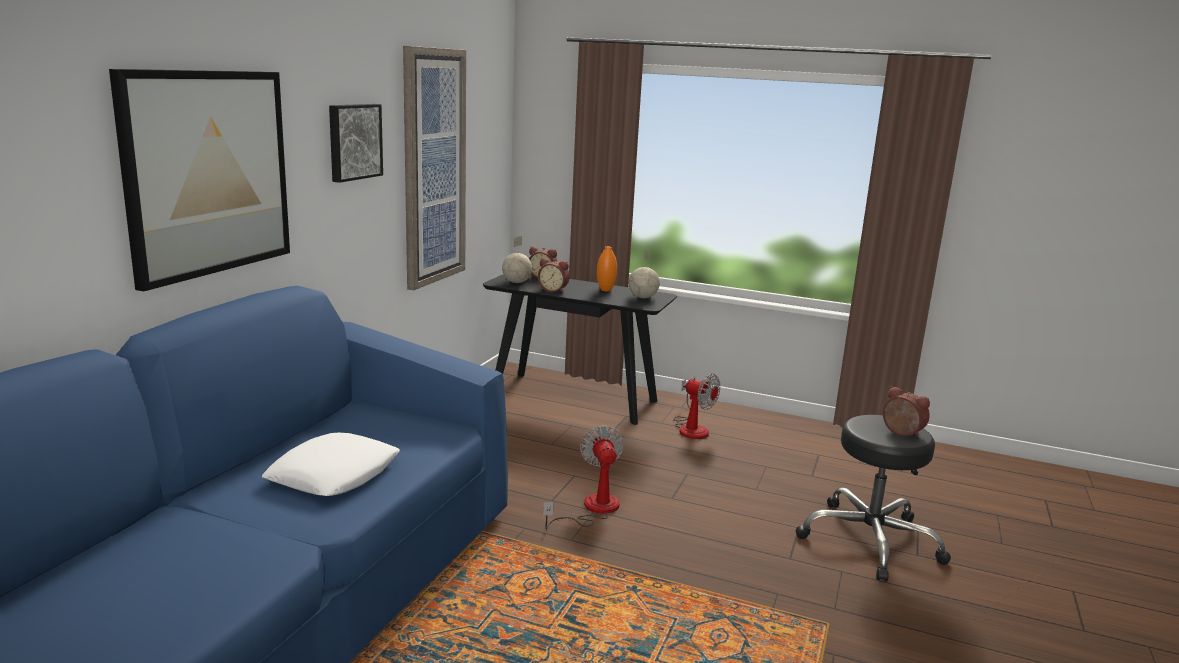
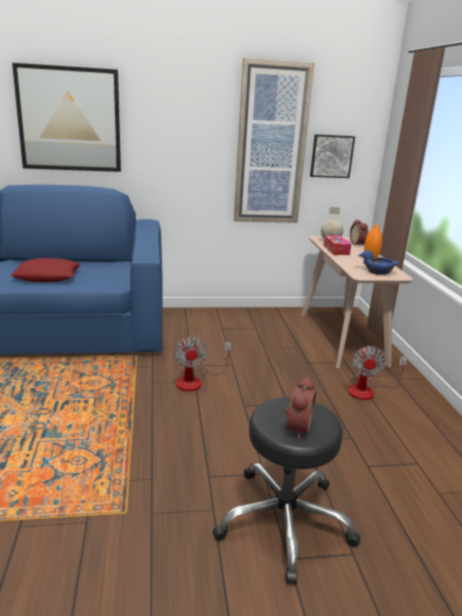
camera: 60 degrees right, 5 degrees up
white pillow [262,433,400,496] -> red pillow [11,258,81,282]
picture [329,104,383,183] -> picture moved to [310,134,355,178]
black console table [483,274,677,425] -> beige console table [301,236,413,368]
alarm clock [538,258,570,293] -> tissue box [323,236,351,255]
fan [543,426,624,529] -> fan turned 120 degrees clockwise [174,336,231,392]
globe [629,250,660,298] -> blue bowl [358,250,400,275]

